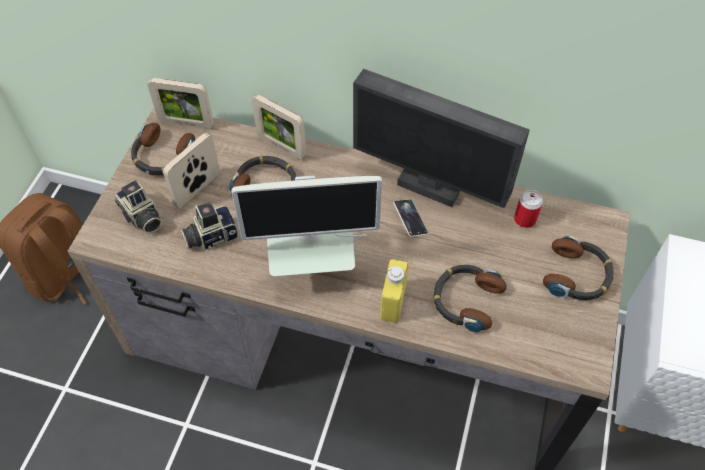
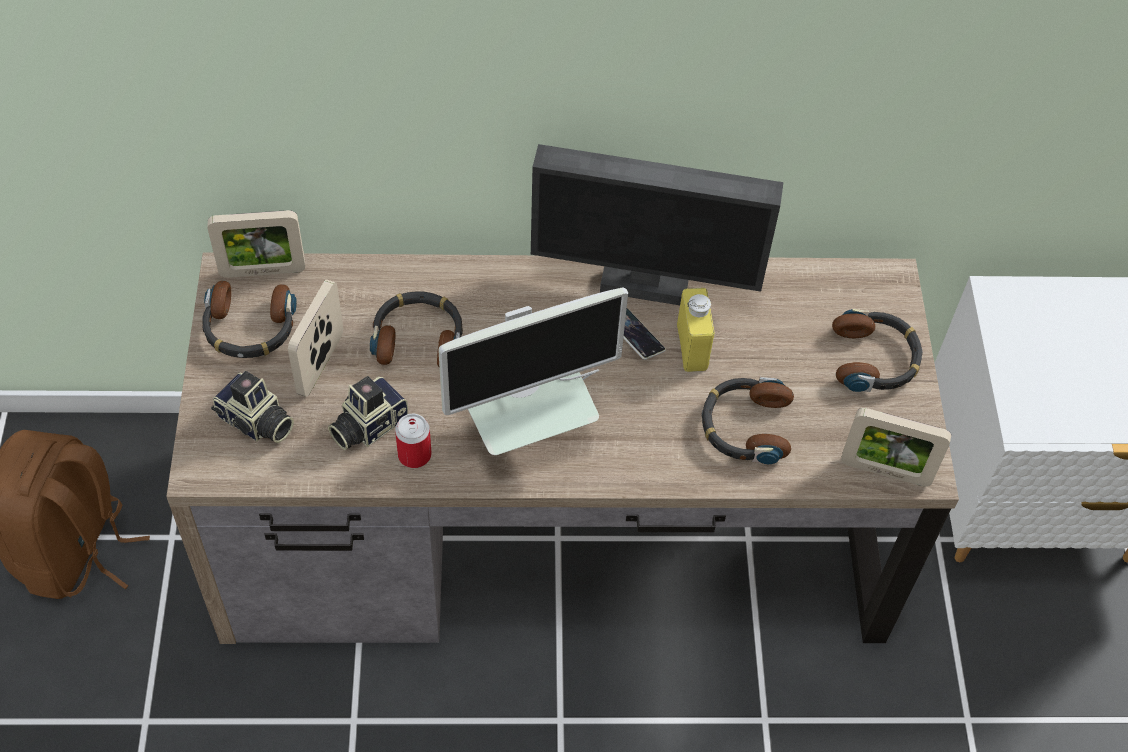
camera: 20 degrees left, 0 degrees up
picture frame [252,95,306,160] -> picture frame moved to [841,408,951,486]
yellow bottle [380,259,409,323] -> yellow bottle moved to [677,288,714,372]
can [514,190,543,228] -> can moved to [395,414,432,468]

